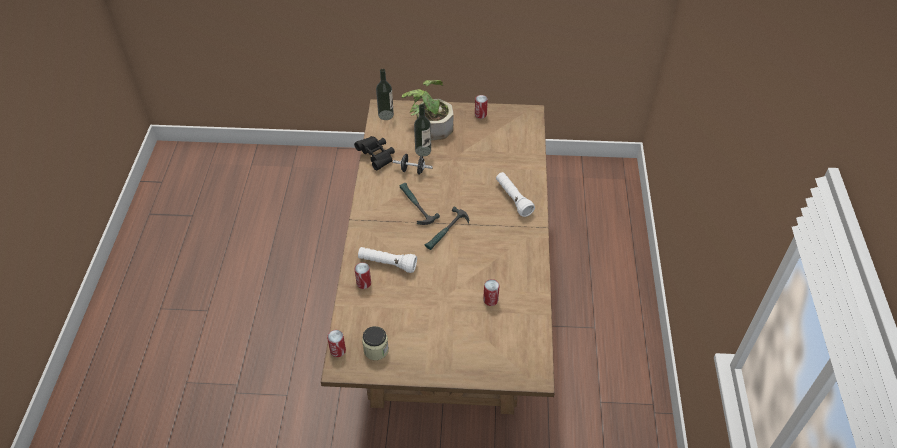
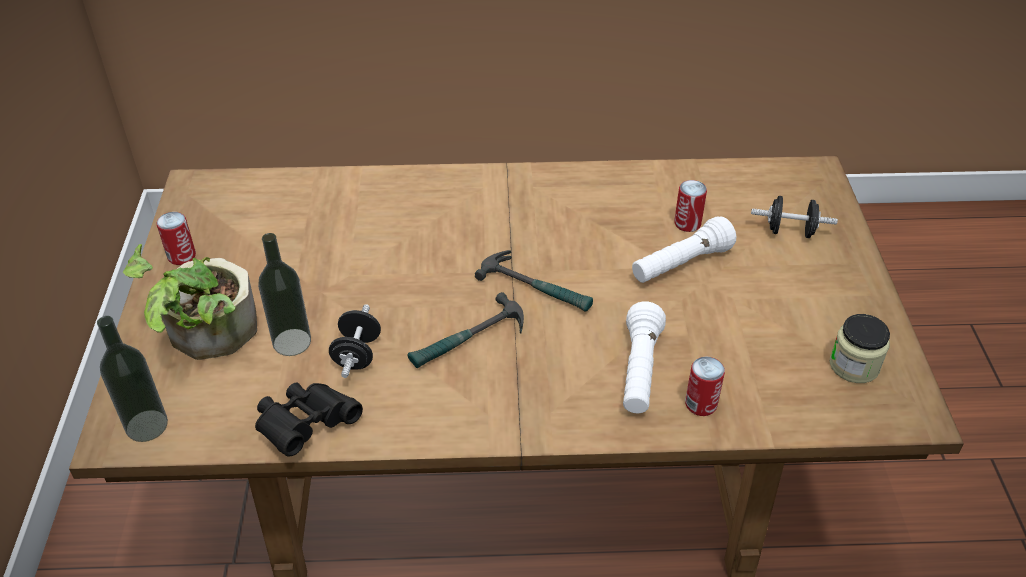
camera: 95 degrees left, 5 degrees down
can [327,330,346,357] -> none
white flashlight [496,172,535,217] -> white flashlight moved to [632,216,736,283]
none -> black dumbbell [751,196,838,238]

